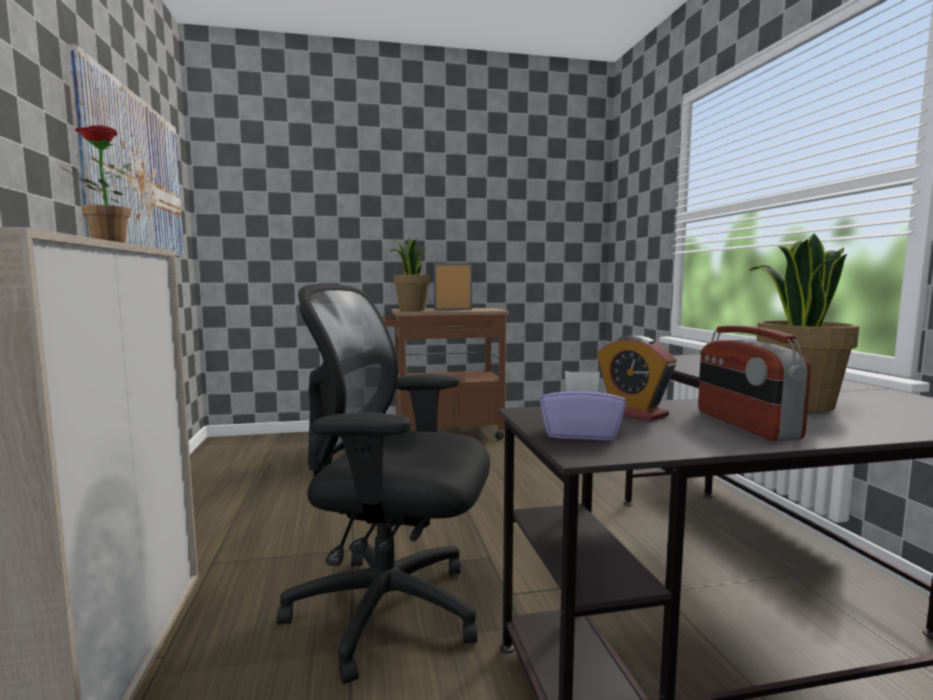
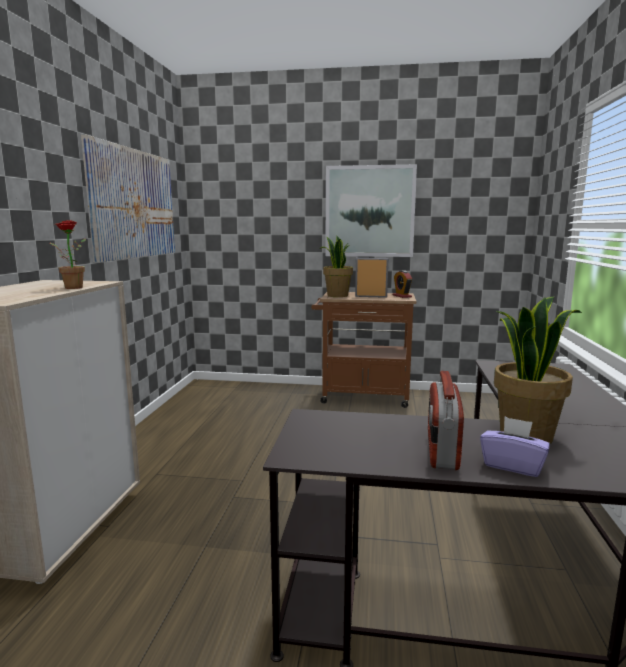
camera: 20 degrees right, 5 degrees up
black office chair [277,284,490,684] -> none
purple tissue box [540,371,627,441] -> purple tissue box moved to [480,417,550,477]
alarm clock [597,335,677,422] -> alarm clock moved to [393,270,412,298]
none -> picture [325,164,417,257]

